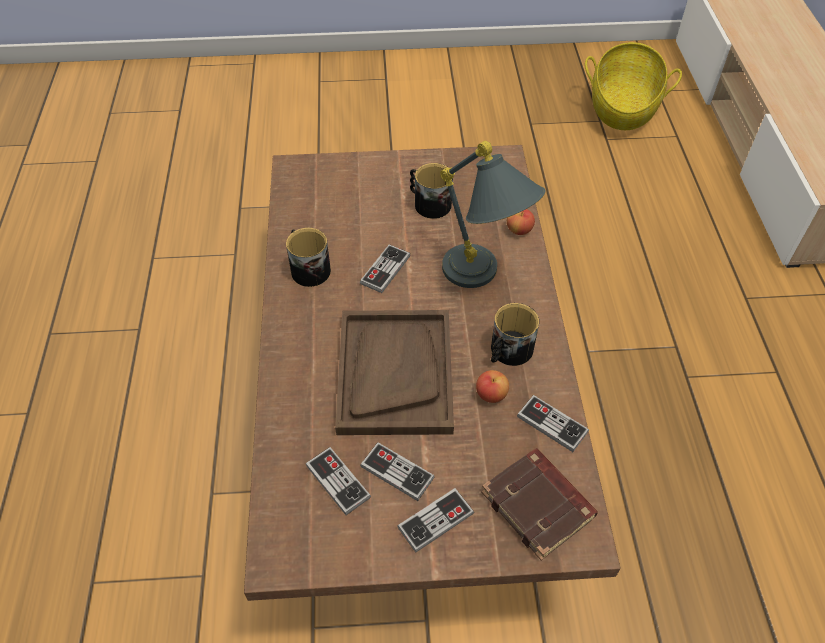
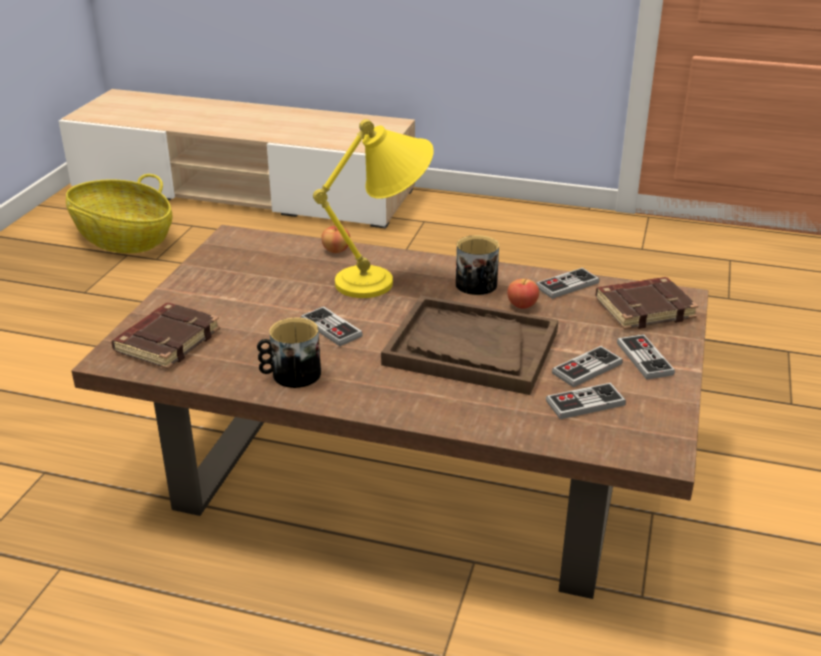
camera: 70 degrees left, 20 degrees down
mug [410,163,453,219] -> none
grey table lamp [440,141,545,288] -> yellow table lamp [313,119,434,298]
none -> brown book [111,303,220,369]

